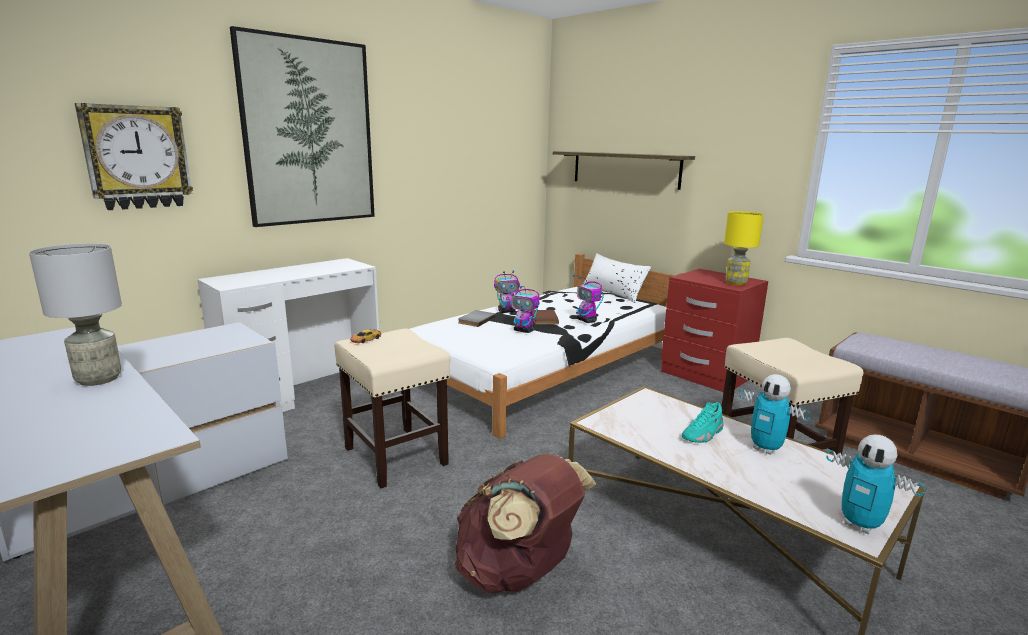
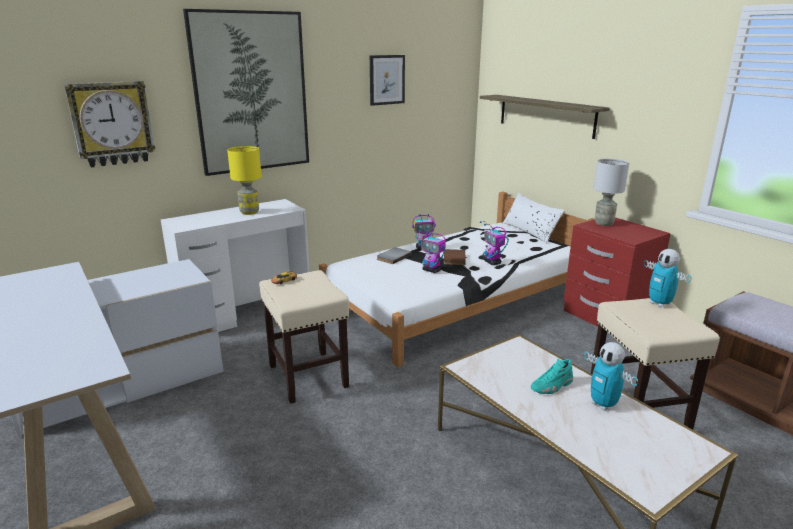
camera: 10 degrees right, 5 degrees up
grey table lamp [29,243,122,386] -> grey table lamp moved to [594,159,629,226]
brown backpack [455,454,596,594] -> none
yellow table lamp [724,211,764,285] -> yellow table lamp moved to [227,146,262,215]
toy robot [826,435,925,534] -> toy robot moved to [644,249,691,308]
none -> picture [370,55,405,106]

